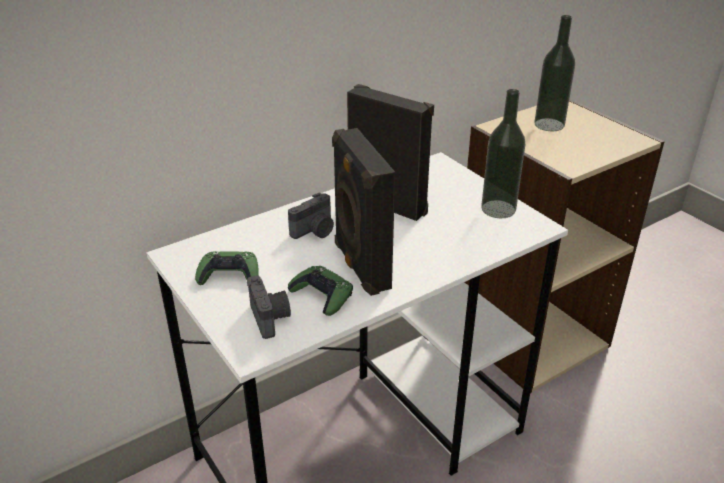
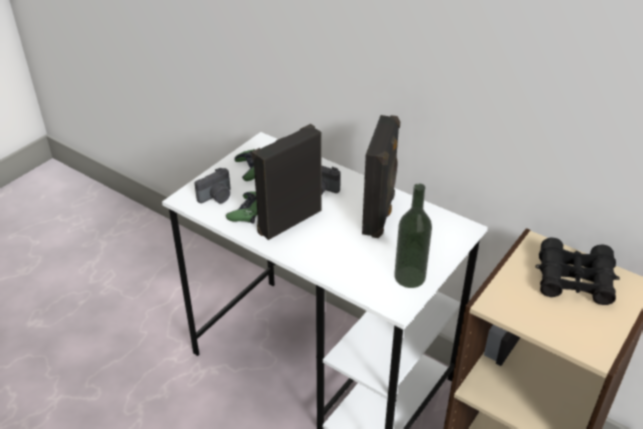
camera: 70 degrees right, 5 degrees up
bottle [534,15,575,131] -> black binoculars [535,238,620,305]

